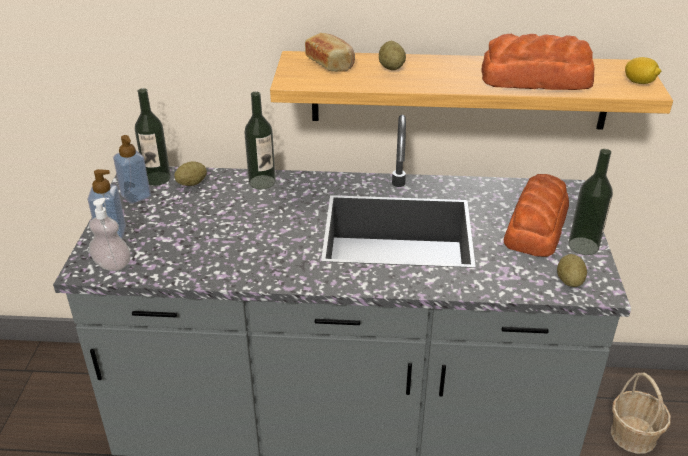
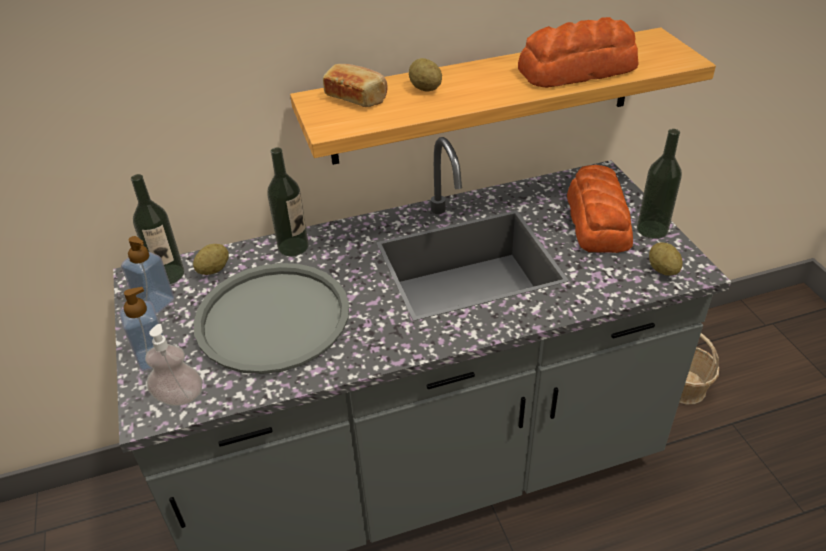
camera: 20 degrees left, 5 degrees up
lemon [625,57,661,84] -> none
none -> grey tray [194,263,349,374]

